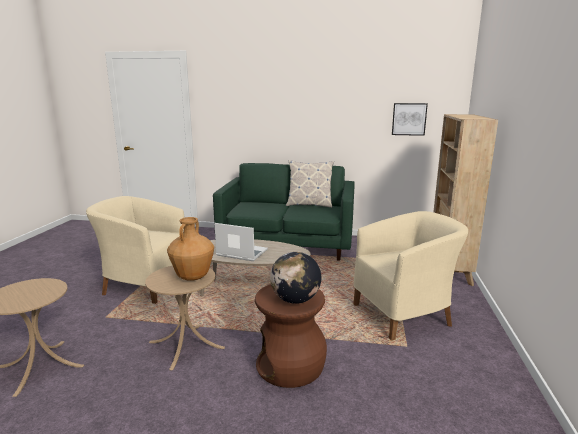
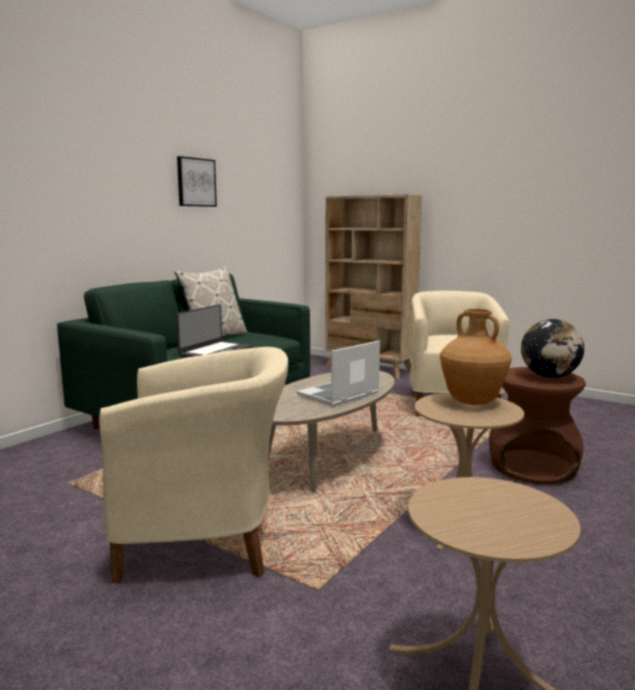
camera: 65 degrees left, 5 degrees down
beige armchair [86,196,184,304] -> beige armchair turned 135 degrees counterclockwise [99,347,288,583]
picture [392,103,428,136] -> picture moved to [177,156,217,207]
none -> laptop [176,304,252,357]

